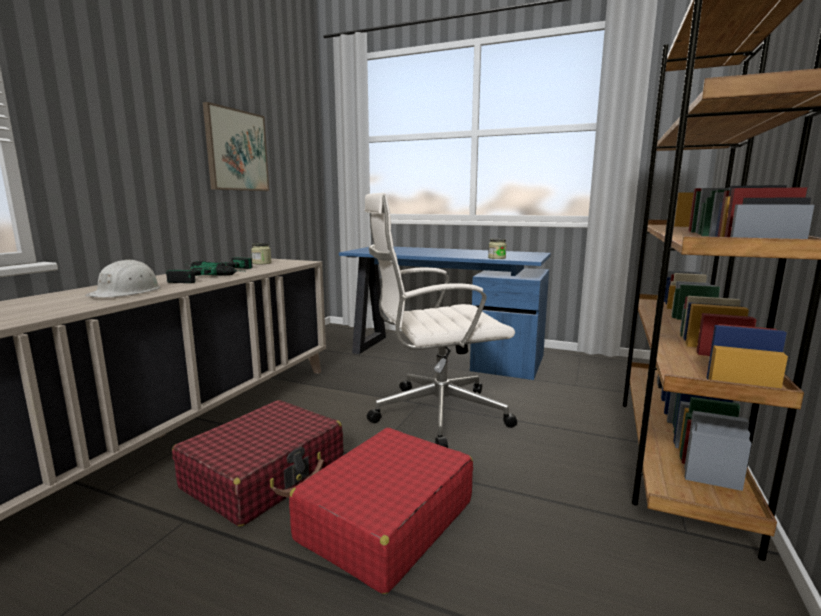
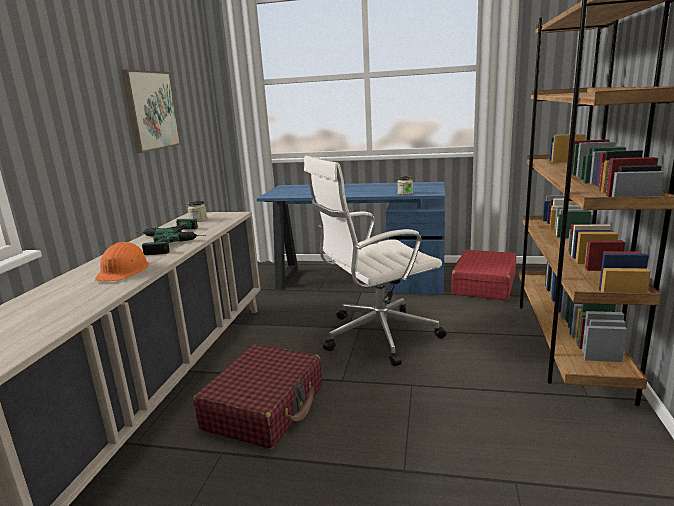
camera: 10 degrees left, 5 degrees up
white hard hat [85,259,160,298] -> orange hard hat [95,242,149,281]
red suitcase [289,428,473,594] -> red suitcase moved to [451,250,516,301]

